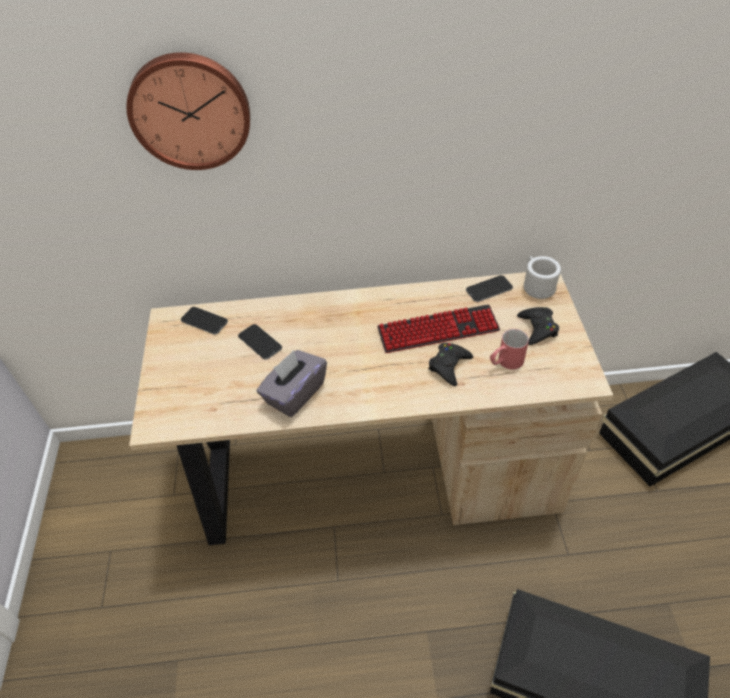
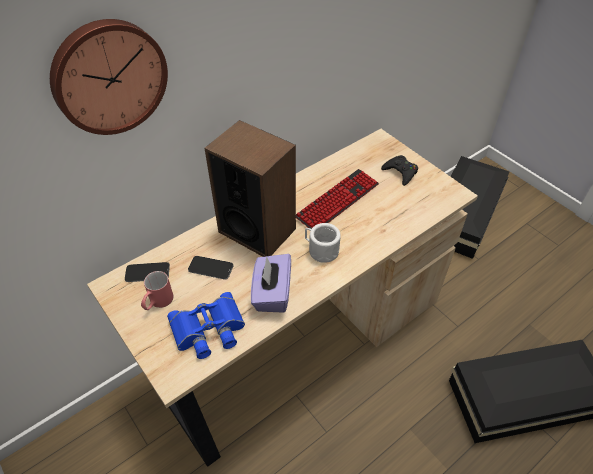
camera: 35 degrees left, 0 degrees up
grey tissue box [257,350,327,417] -> purple tissue box [251,254,291,313]
black game controller [429,343,473,386] -> none
phone [466,275,513,302] -> none
red mug [490,329,529,370] -> red mug moved to [141,271,174,310]
white mug [524,256,561,299] -> white mug moved to [305,223,341,263]
none -> blue binoculars [167,292,245,359]
none -> speaker [204,120,296,257]

